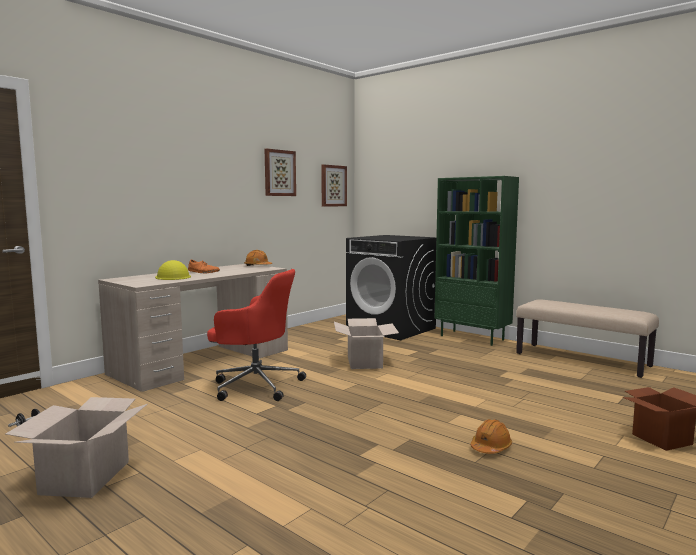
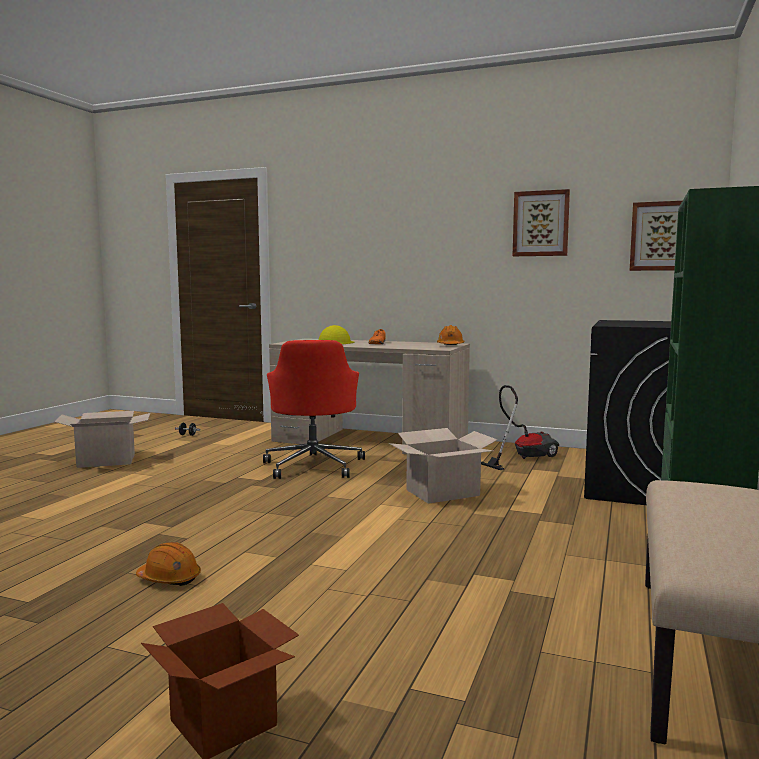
camera: 70 degrees right, 0 degrees up
none -> vacuum cleaner [481,385,559,470]

